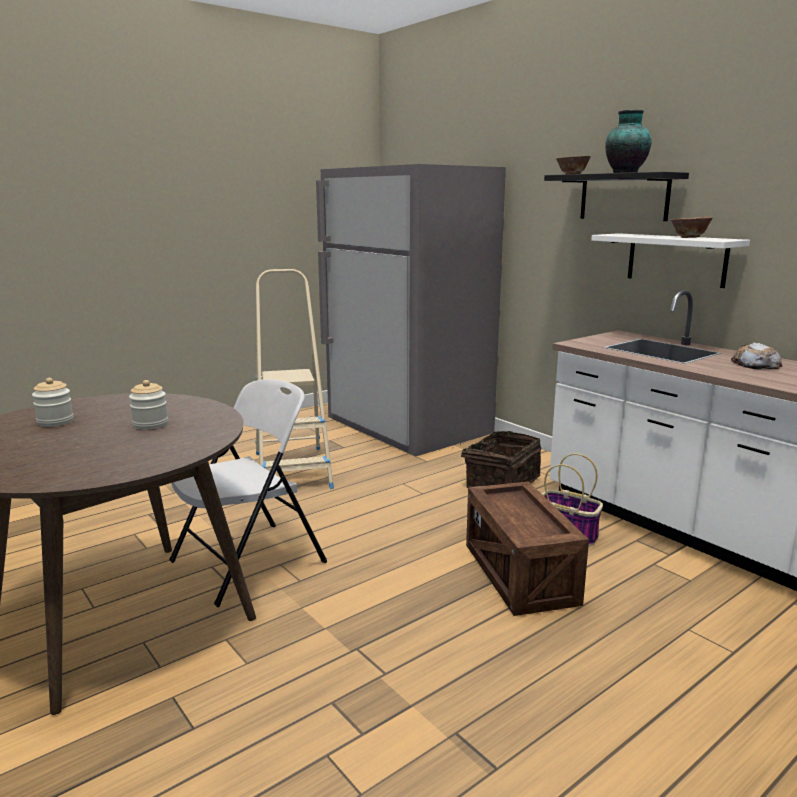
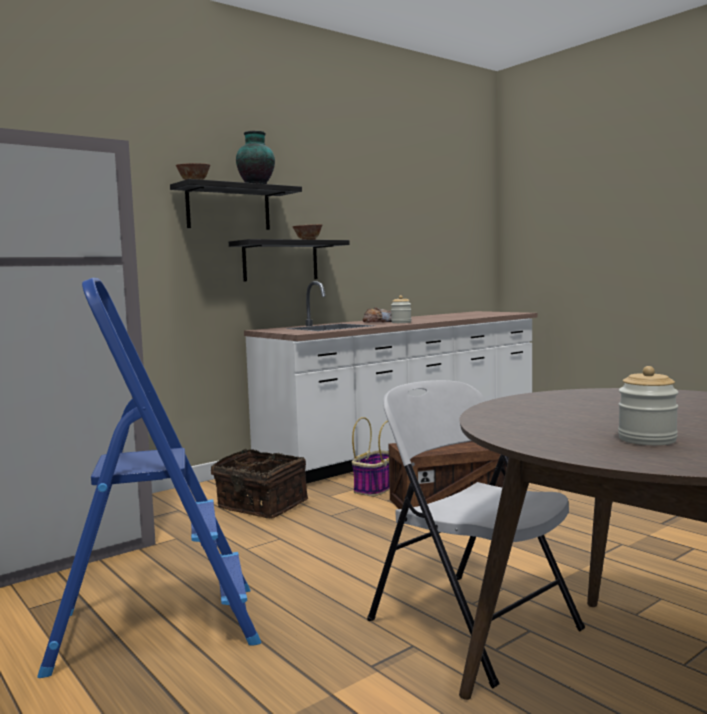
camera: 90 degrees left, 10 degrees down
jar [129,380,168,430] -> jar moved to [391,295,411,323]
beige step ladder [255,269,334,489] -> blue step ladder [37,278,261,678]
white shelf [591,233,750,288] -> black shelf [229,239,350,281]

